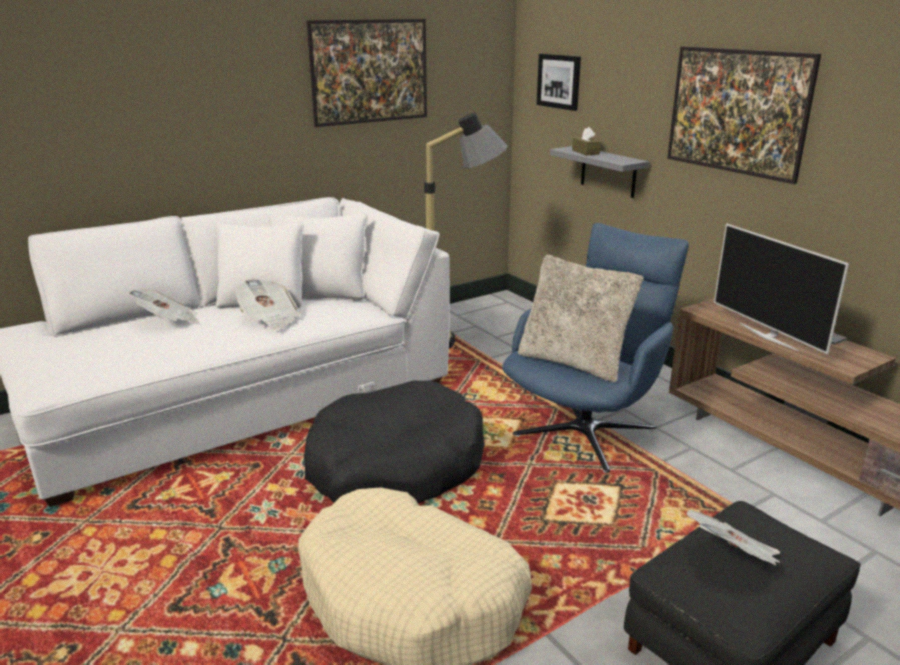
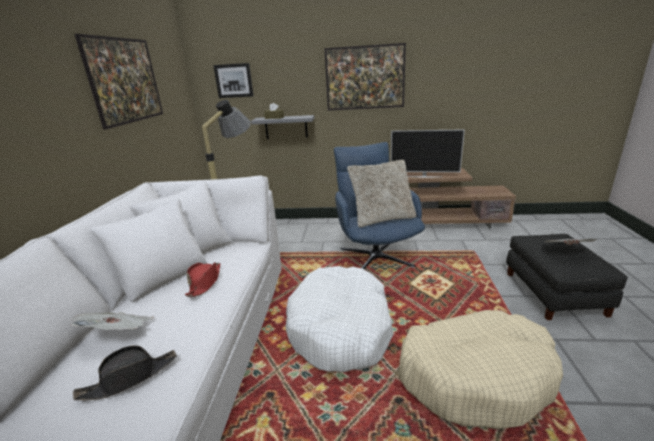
camera: 50 degrees left, 0 degrees up
newspaper [235,279,300,330] -> red hat [185,262,220,297]
black dog bed [304,381,485,503] -> white dog bed [285,266,393,372]
none -> black hat [73,345,177,400]

